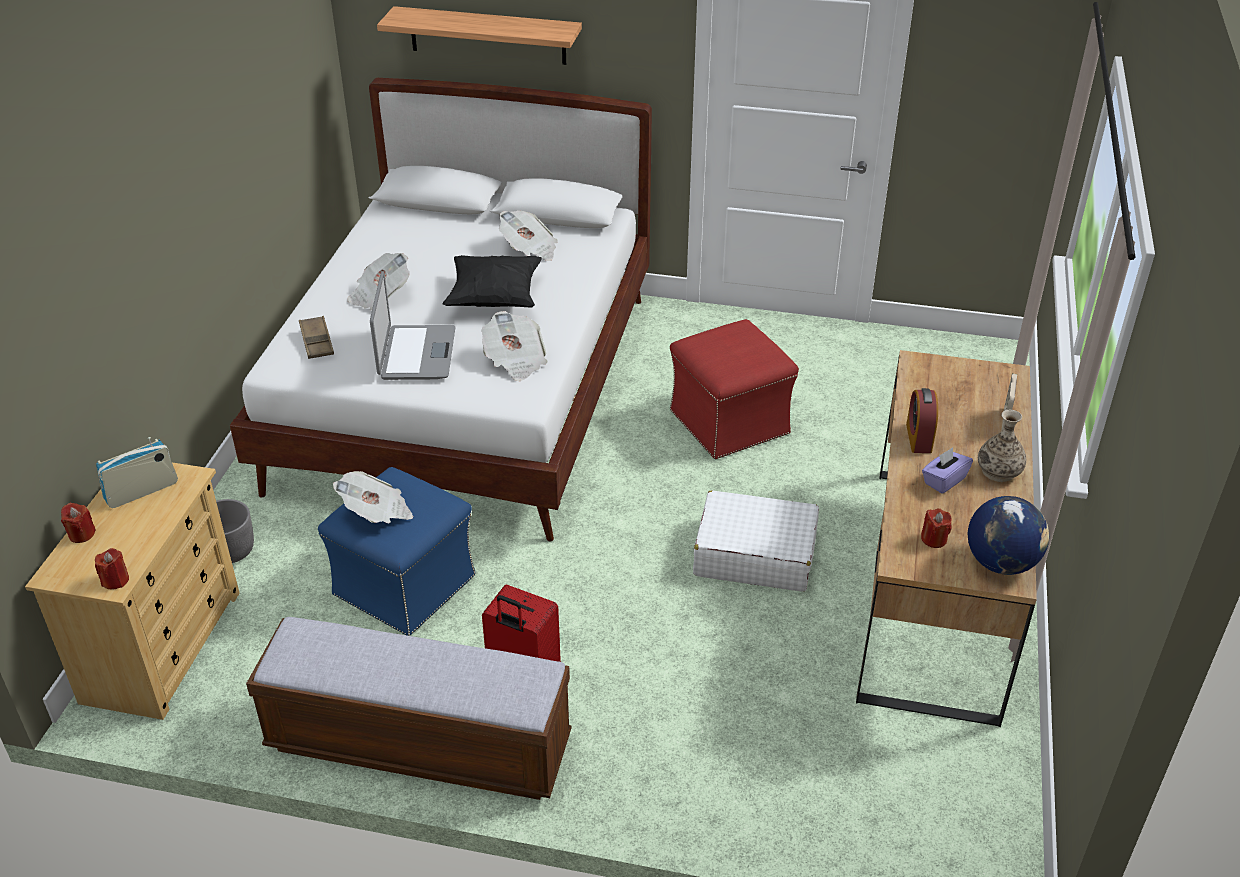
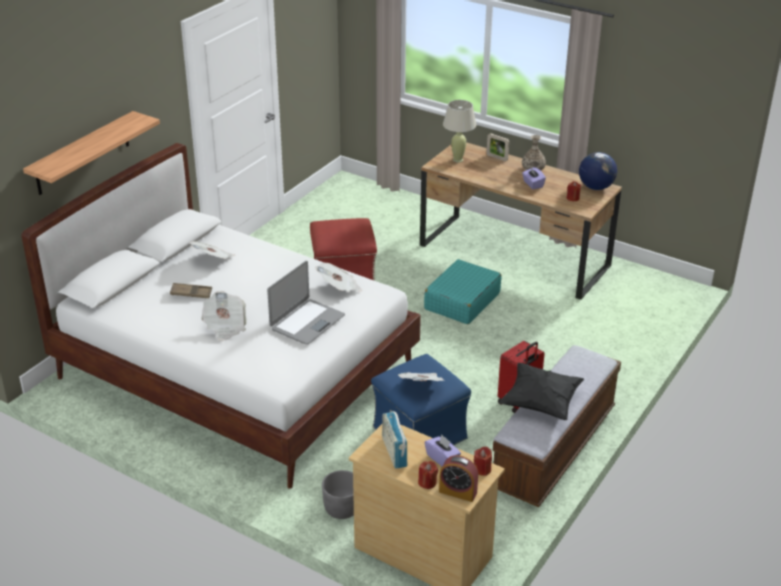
camera: 70 degrees left, 5 degrees down
brown tray [299,316,334,359] -> brown tray moved to [170,283,212,298]
laptop [370,271,455,380] -> laptop turned 105 degrees clockwise [267,261,345,344]
black pillow [443,255,542,308] -> black pillow moved to [499,363,584,420]
white suitcase [693,491,819,592] -> turquoise suitcase [424,259,501,324]
alarm clock [906,388,938,453] -> alarm clock moved to [439,455,478,502]
none -> purple tissue box [425,434,461,466]
none -> beige table lamp [443,100,476,162]

